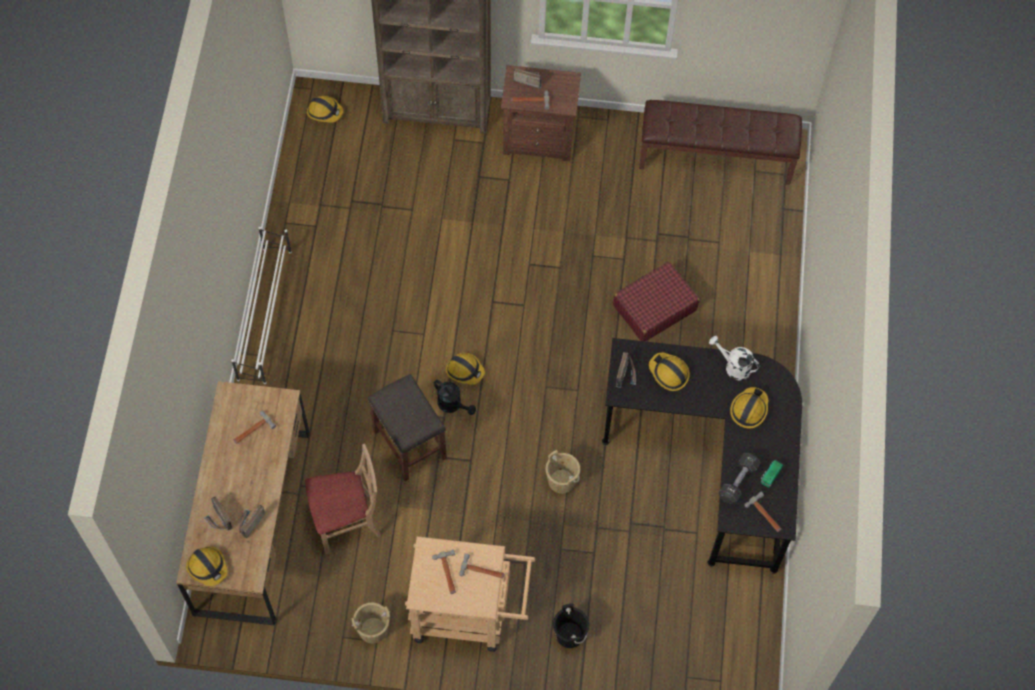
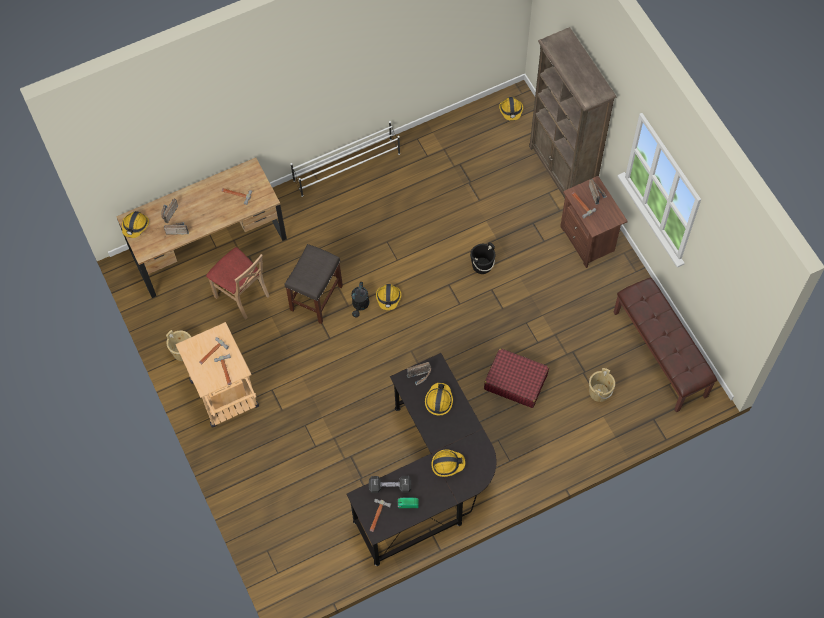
camera: 60 degrees right, 0 degrees up
beige bucket [546,450,580,494] -> beige bucket moved to [589,368,615,402]
black bucket [553,604,589,648] -> black bucket moved to [470,242,495,274]
white watering can [709,336,760,381] -> none

